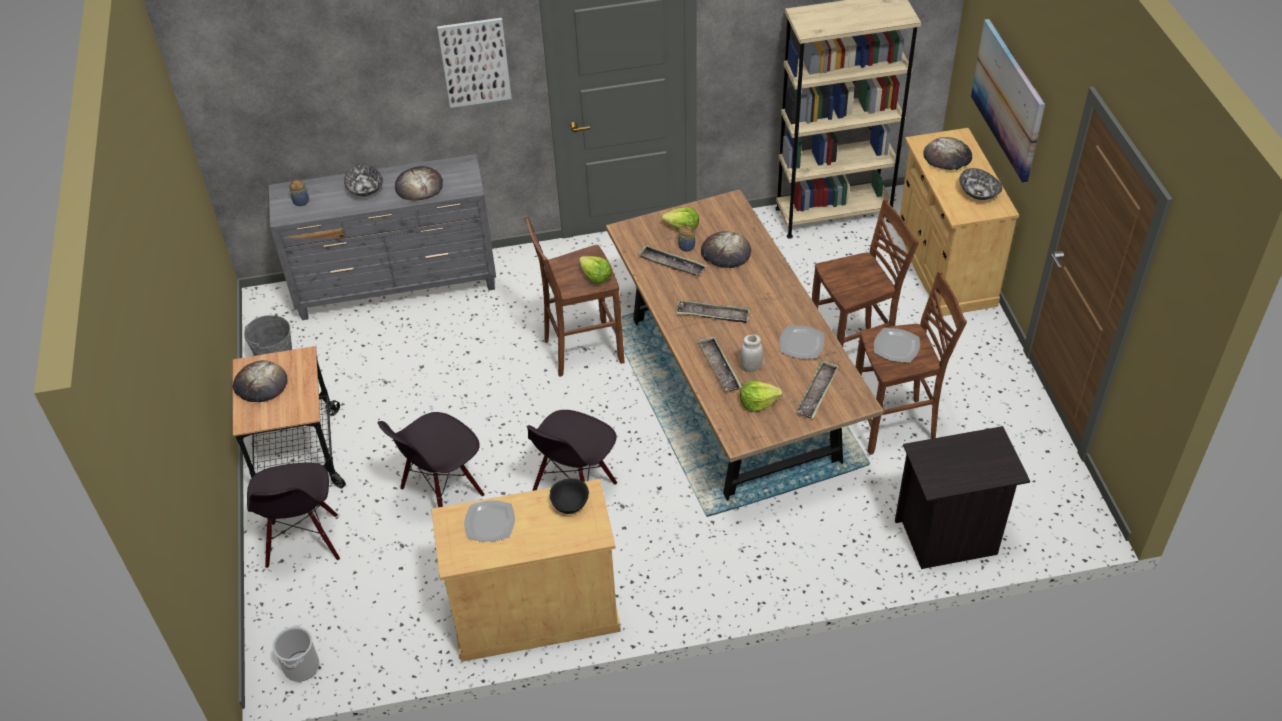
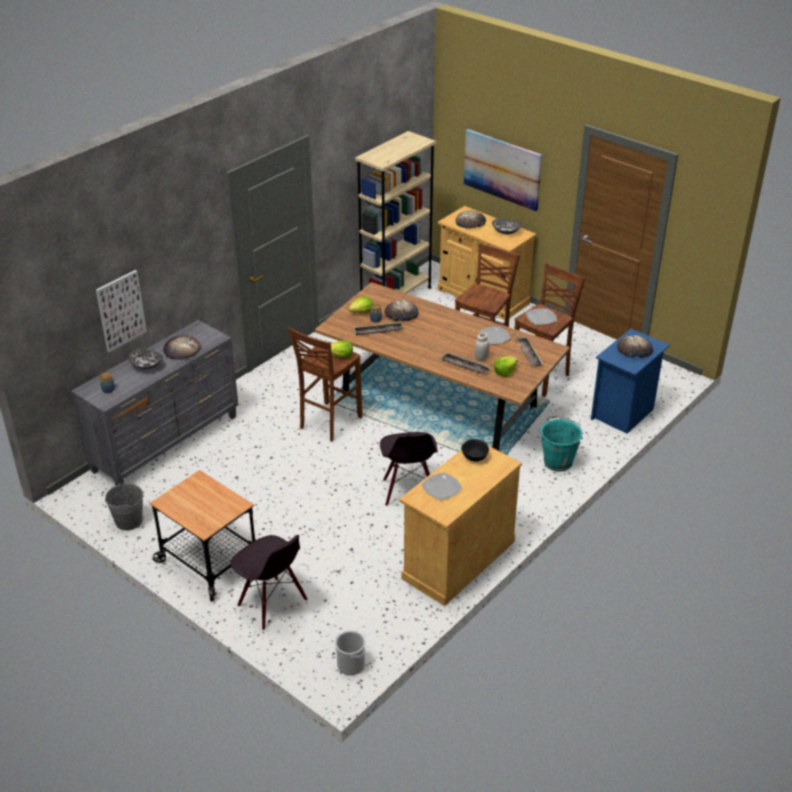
camera: 40 degrees left, 10 degrees down
bread [233,360,288,402] -> bread moved to [617,335,653,358]
black chair [378,412,485,507] -> none
picture [437,18,512,108] -> picture moved to [96,270,147,352]
tray [676,301,750,323] -> none
black nightstand [895,426,1030,569] -> blue nightstand [591,329,670,434]
none -> turquoise bucket [539,416,583,472]

